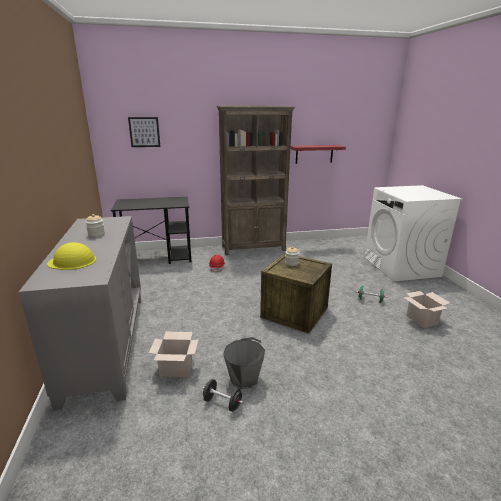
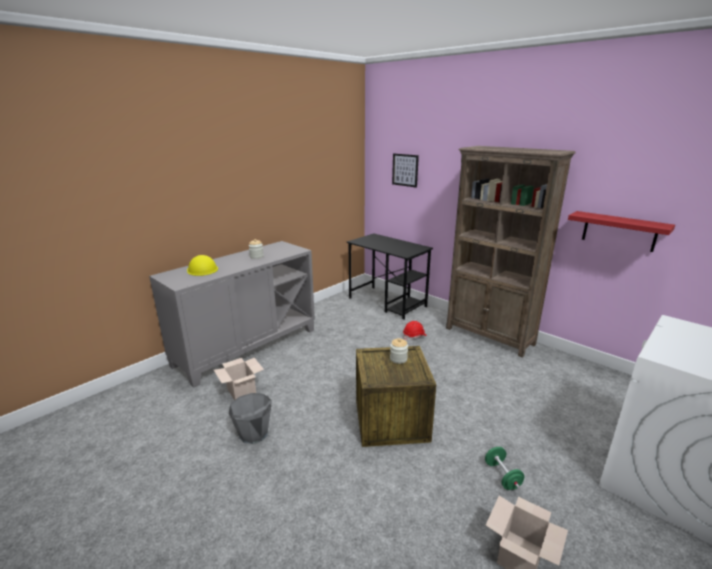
camera: 55 degrees right, 0 degrees up
black dumbbell [202,379,244,412] -> none

